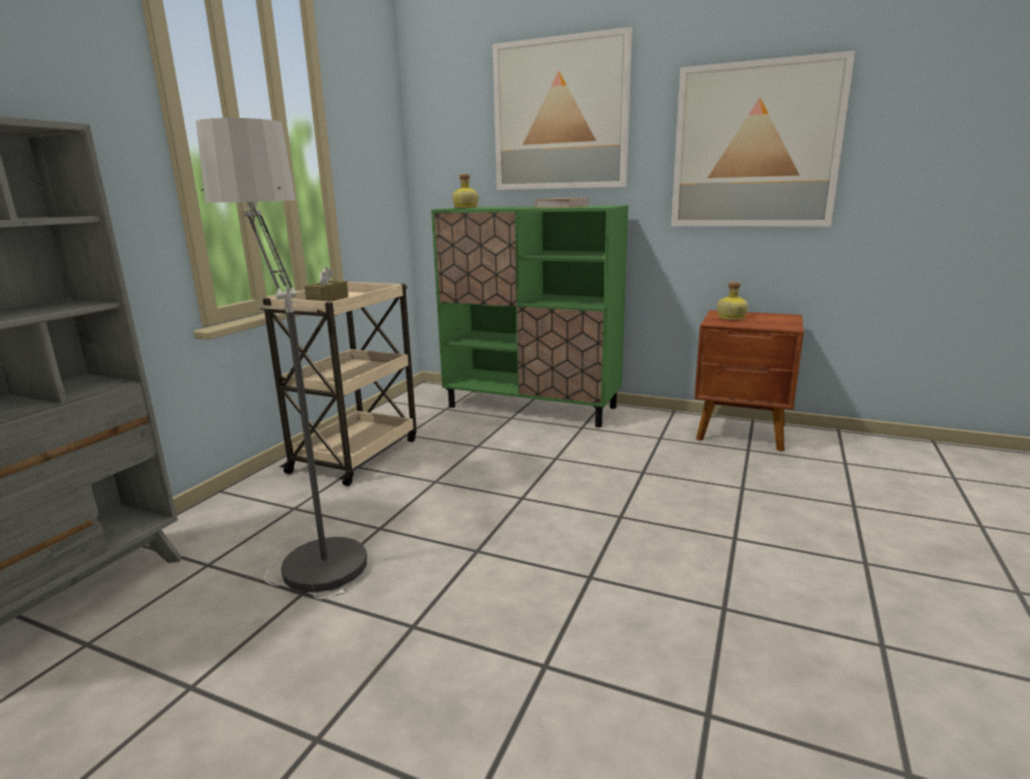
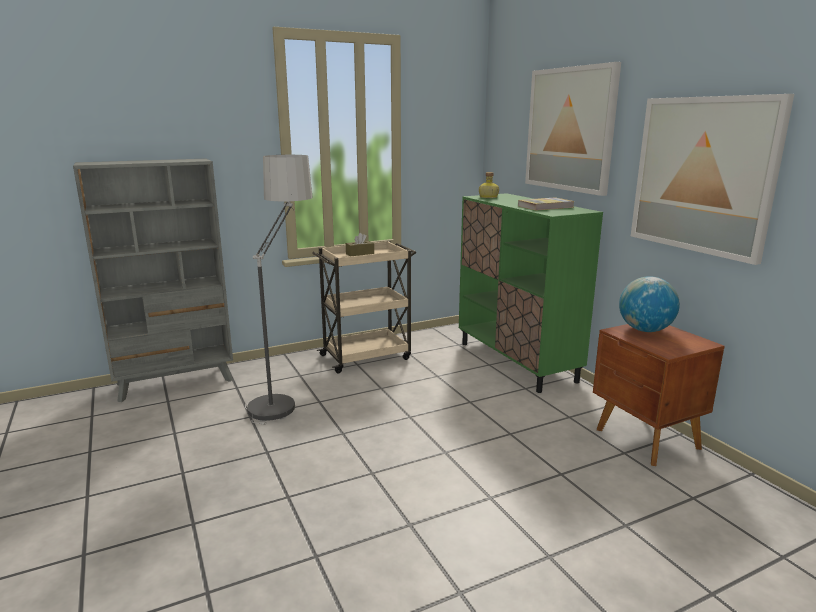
camera: 40 degrees right, 0 degrees up
bottle [717,282,748,320] -> globe [619,276,680,332]

